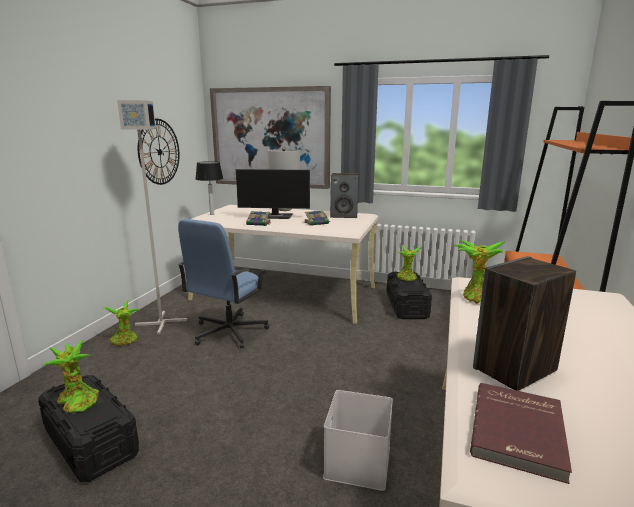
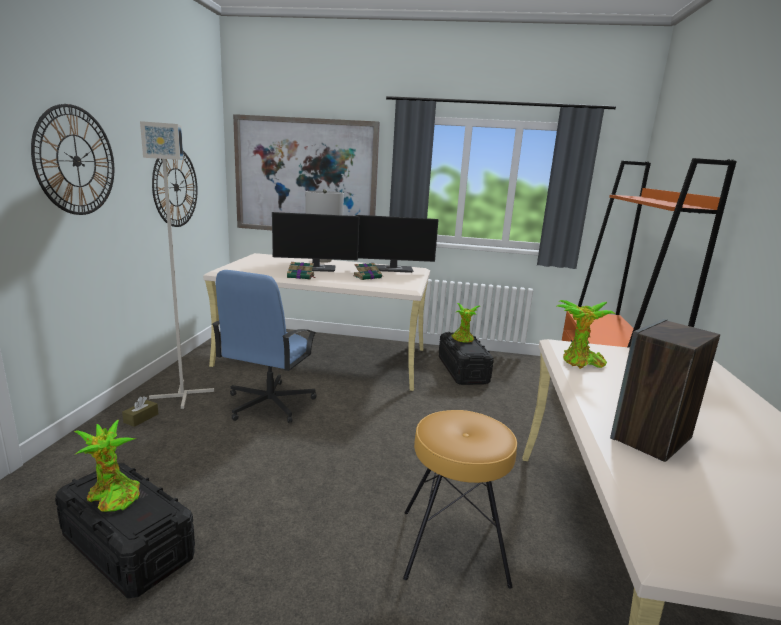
camera: 10 degrees left, 0 degrees up
potted plant [103,300,139,346] -> brown tissue box [122,396,158,427]
table lamp [195,161,224,215] -> none
white storage box [323,390,393,491] -> brown stool [403,410,517,589]
speaker [330,173,358,218] -> monitor [355,215,439,273]
red book [470,383,572,484] -> none
none -> wall clock [31,104,114,215]

